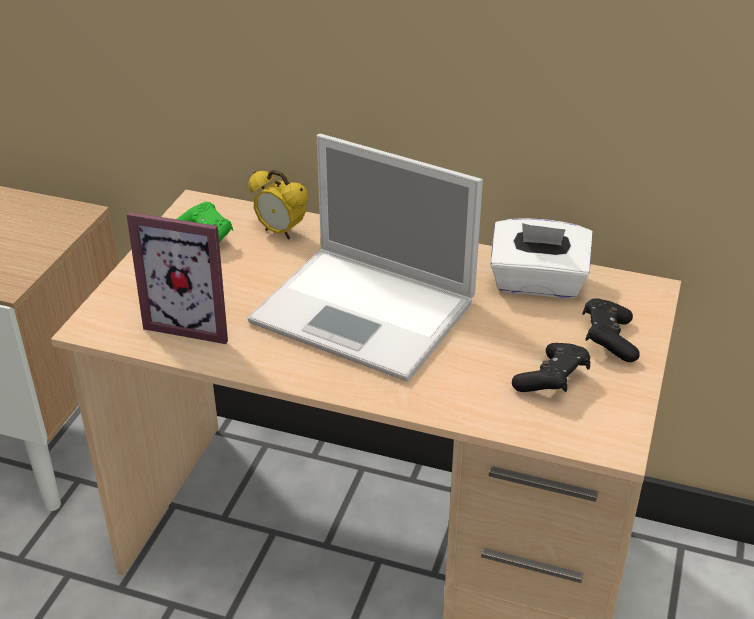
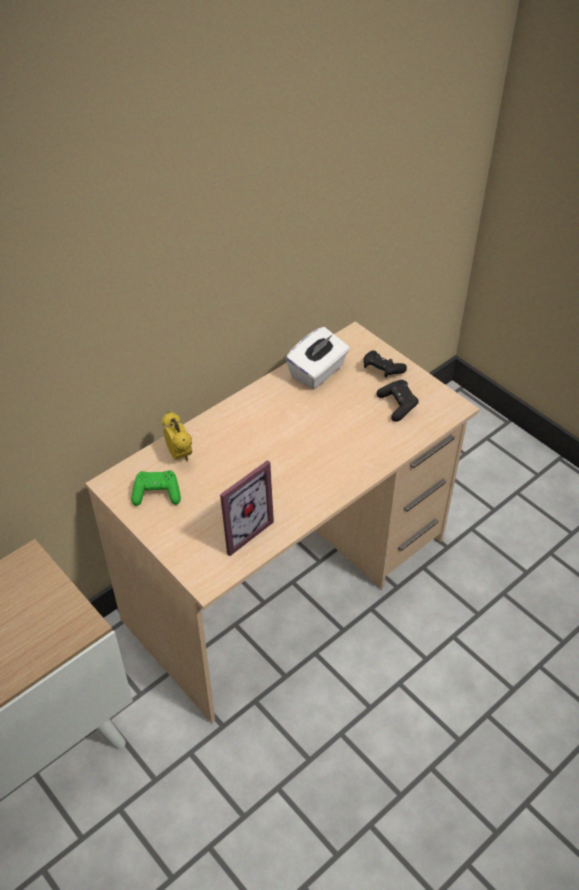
camera: 60 degrees left, 10 degrees up
laptop [248,134,483,382] -> none
alarm clock [248,170,308,239] -> alarm clock turned 90 degrees counterclockwise [162,412,192,461]

